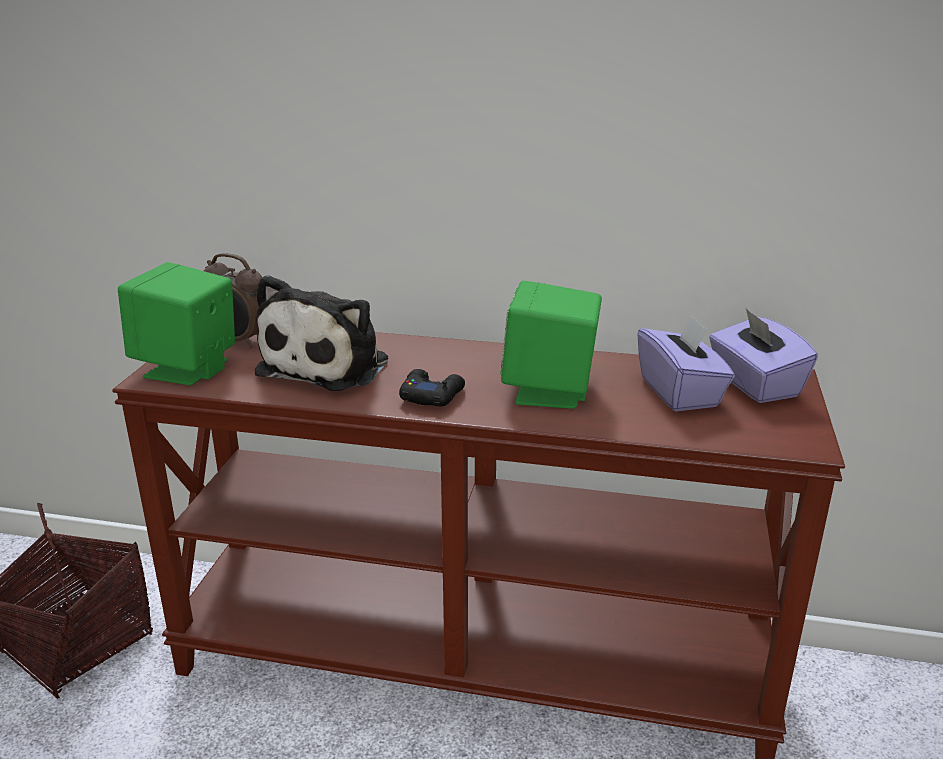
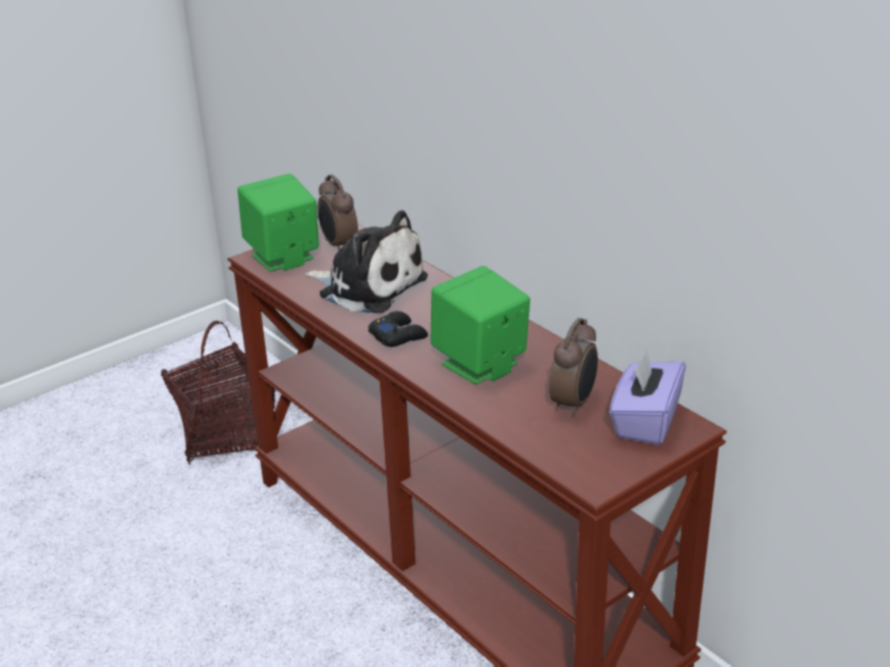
camera: 40 degrees right, 5 degrees up
plush toy [255,275,388,391] -> plush toy turned 120 degrees counterclockwise [305,210,428,313]
purple tissue box [637,313,735,411] -> alarm clock [549,318,598,417]

